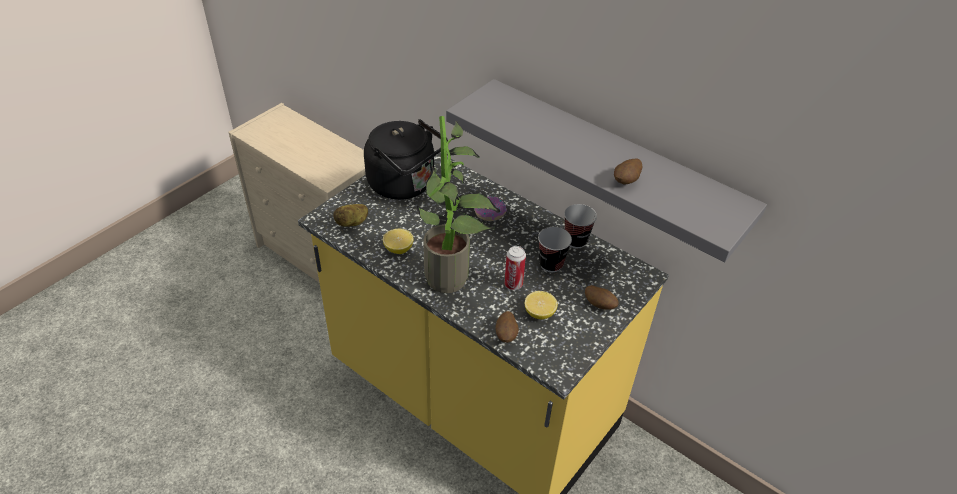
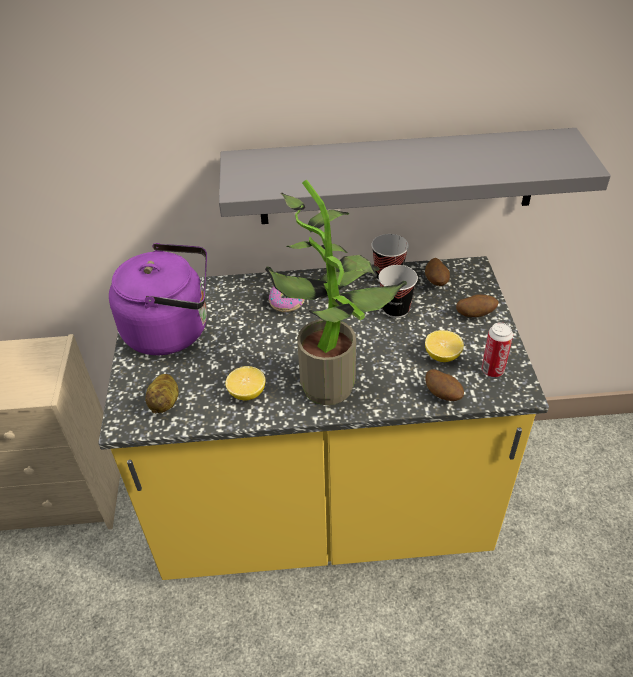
camera: 40 degrees left, 0 degrees up
black kettle [364,119,448,200] -> purple kettle [109,243,207,355]
can [504,246,526,290] -> can moved to [481,322,513,377]
potato [614,158,642,184] -> potato moved to [425,258,450,286]

